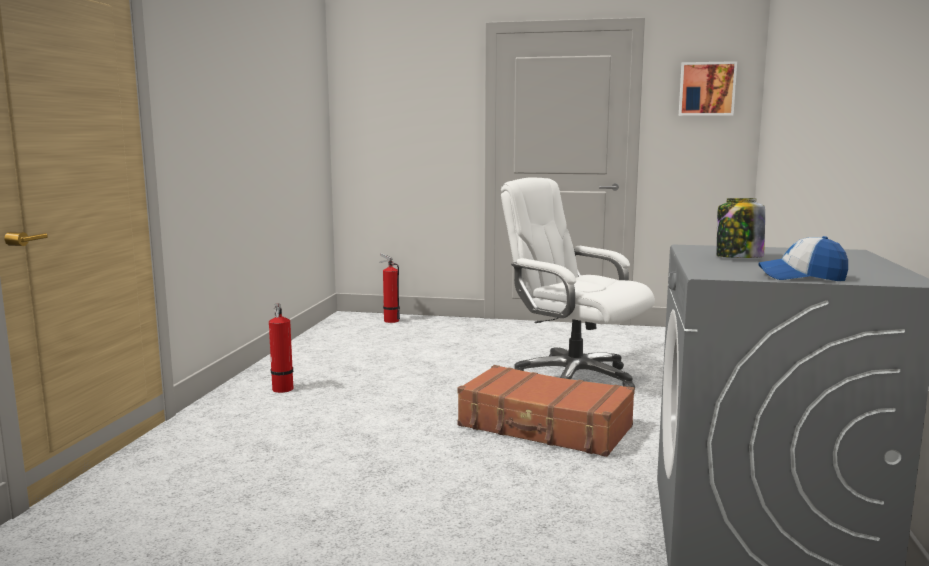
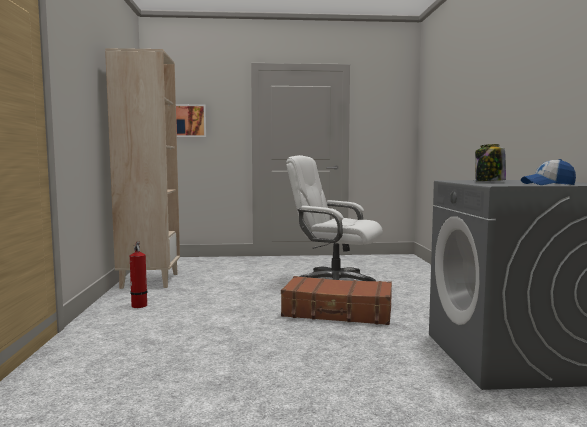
camera: 15 degrees left, 5 degrees down
fire extinguisher [379,253,400,323] -> none
picture [679,61,737,116] -> picture moved to [176,104,206,137]
none -> beige bookcase [105,48,180,289]

